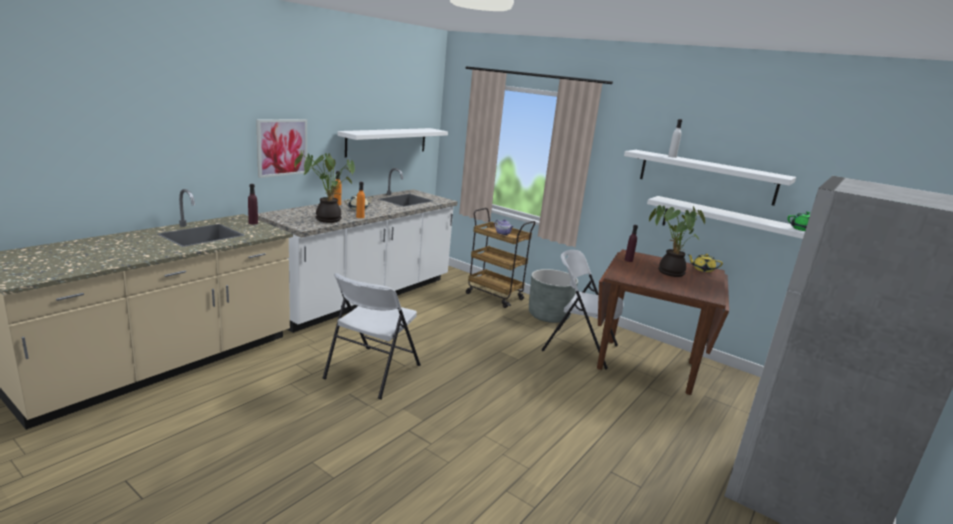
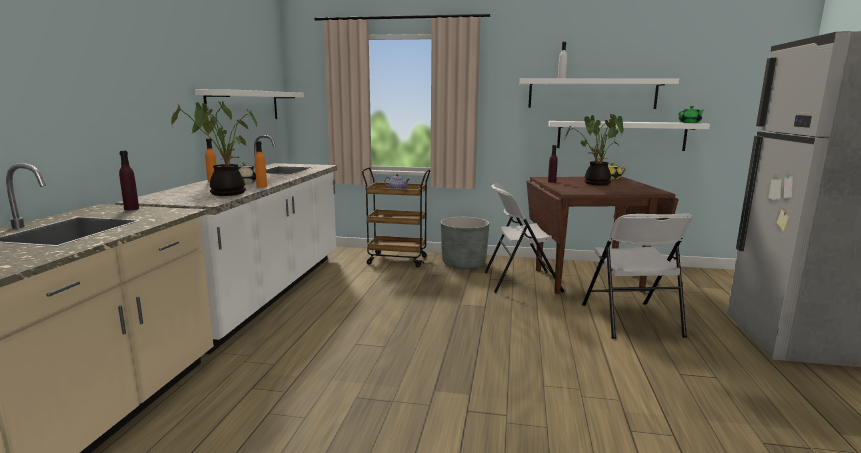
camera: 25 degrees left, 5 degrees down
picture [256,119,307,178] -> none
white chair [322,273,421,400] -> white chair moved to [582,213,693,339]

